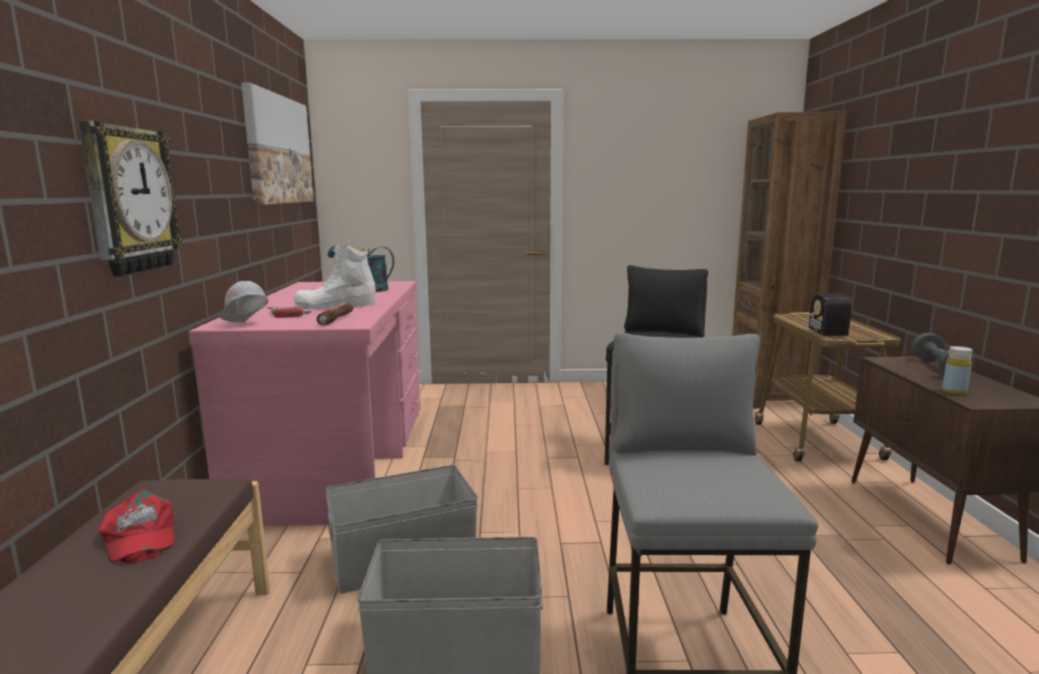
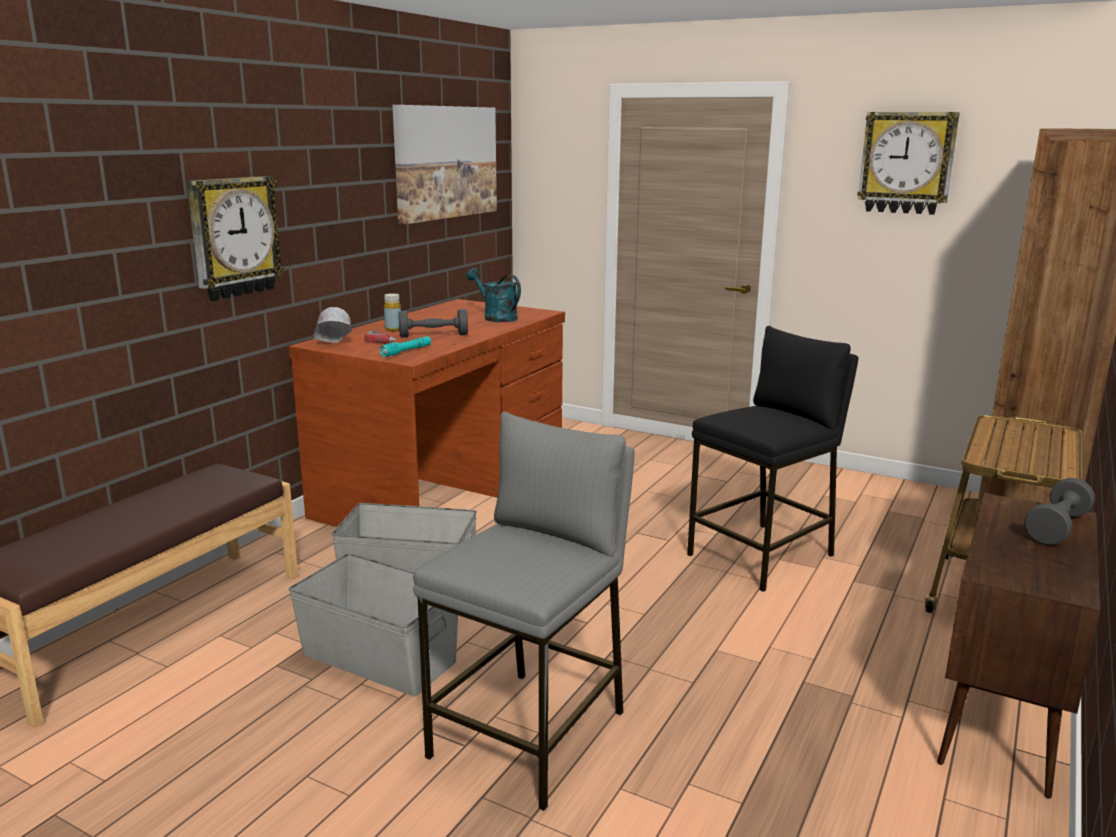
camera: 30 degrees right, 5 degrees up
red cap [99,490,174,563] -> none
pink desk [189,281,421,526] -> brown desk [289,299,565,527]
white boot [294,244,376,309] -> grey dumbbell [399,309,468,337]
brown flashlight [317,303,353,326] -> turquoise flashlight [380,336,431,357]
radio [801,293,852,336] -> none
yellow bottle [942,346,973,395] -> yellow bottle moved to [384,293,401,331]
none -> wall clock [857,112,960,215]

